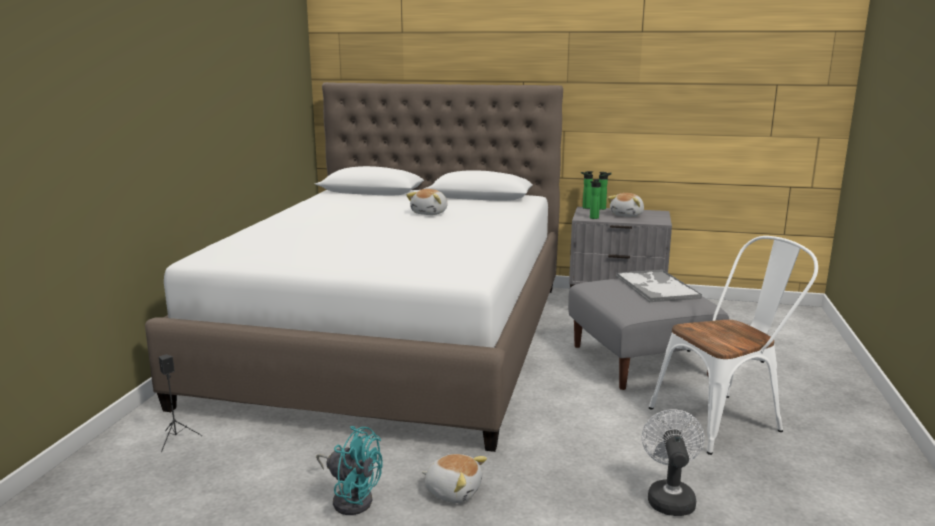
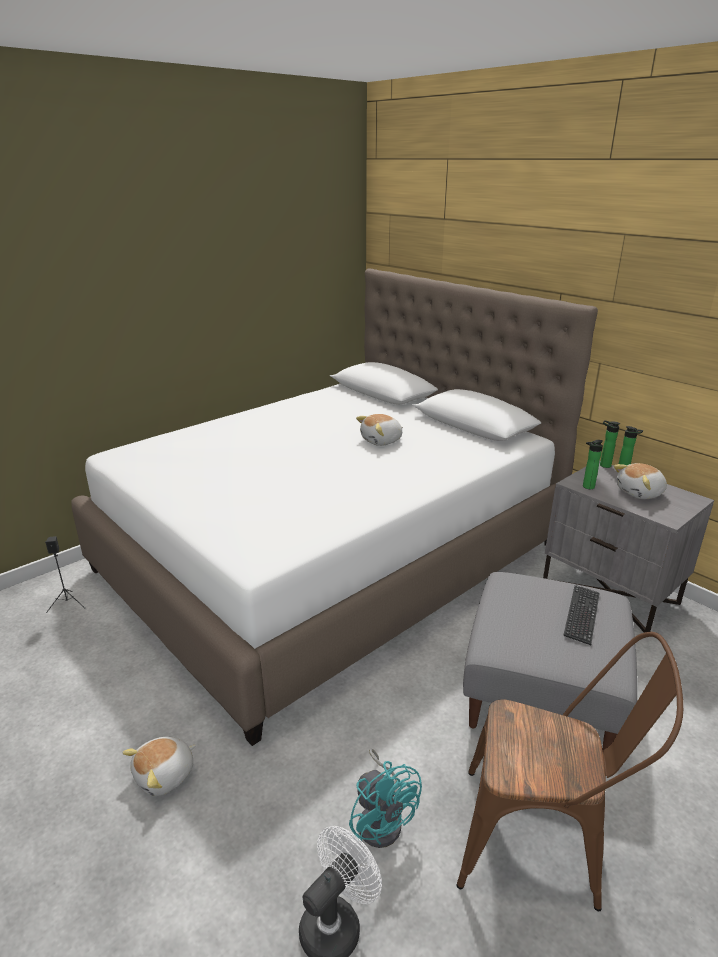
camera: 35 degrees right, 10 degrees up
turquoise fan [316,426,383,515] -> turquoise fan moved to [349,748,422,848]
plush toy [422,454,487,503] -> plush toy turned 75 degrees clockwise [122,737,196,796]
tray [616,269,702,302] -> keyboard [564,585,600,645]
white chair [649,236,818,455] -> brown chair [457,632,683,911]

